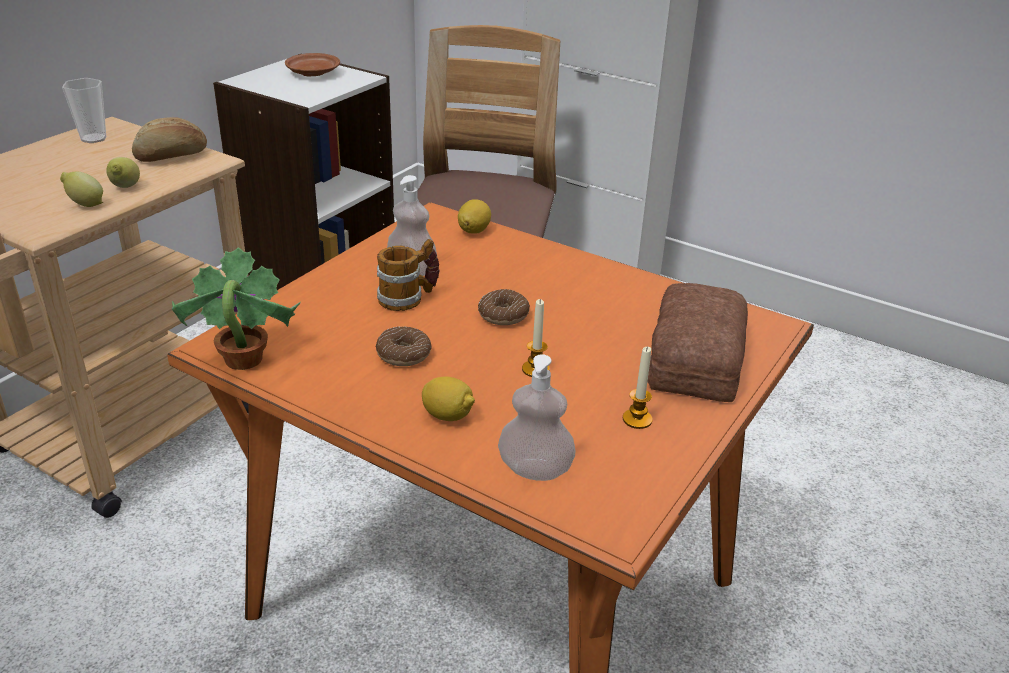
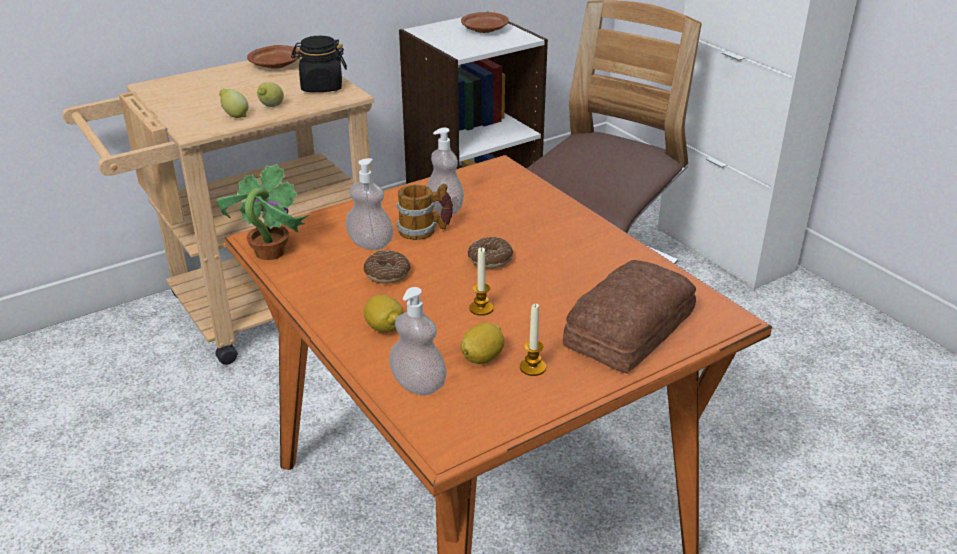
camera: 25 degrees right, 0 degrees up
cup [62,78,106,143] -> brown plate [247,45,301,68]
bread [132,117,207,162] -> black jar [291,36,347,92]
lemon [458,199,491,234] -> lemon moved to [461,322,504,364]
none -> soap dispenser [345,158,393,250]

